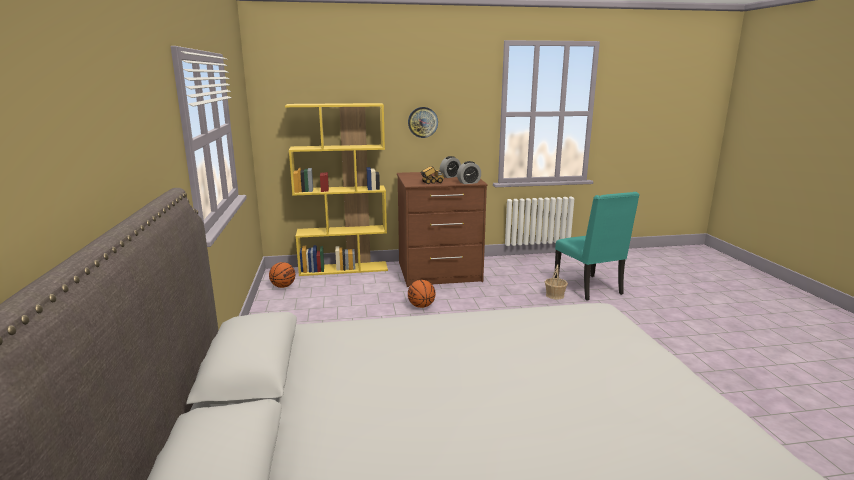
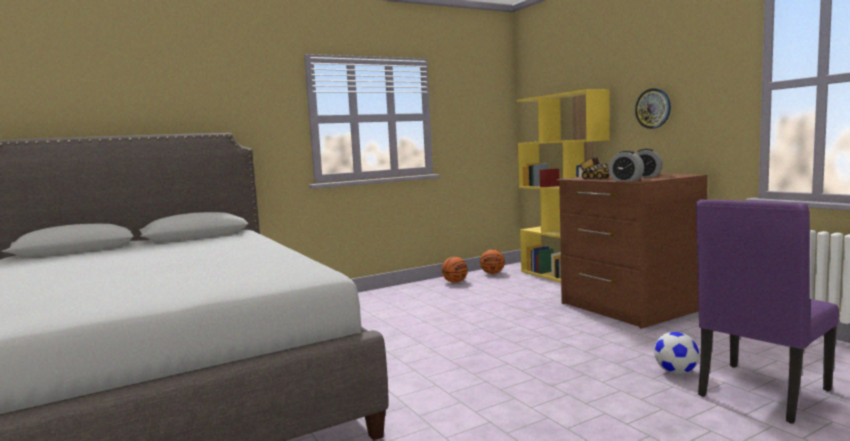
camera: 70 degrees right, 10 degrees down
basketball [408,280,436,308] -> basketball moved to [442,257,468,283]
basket [545,264,568,299] -> football [654,332,699,374]
turquoise chair [554,192,639,301] -> purple chair [696,199,839,424]

